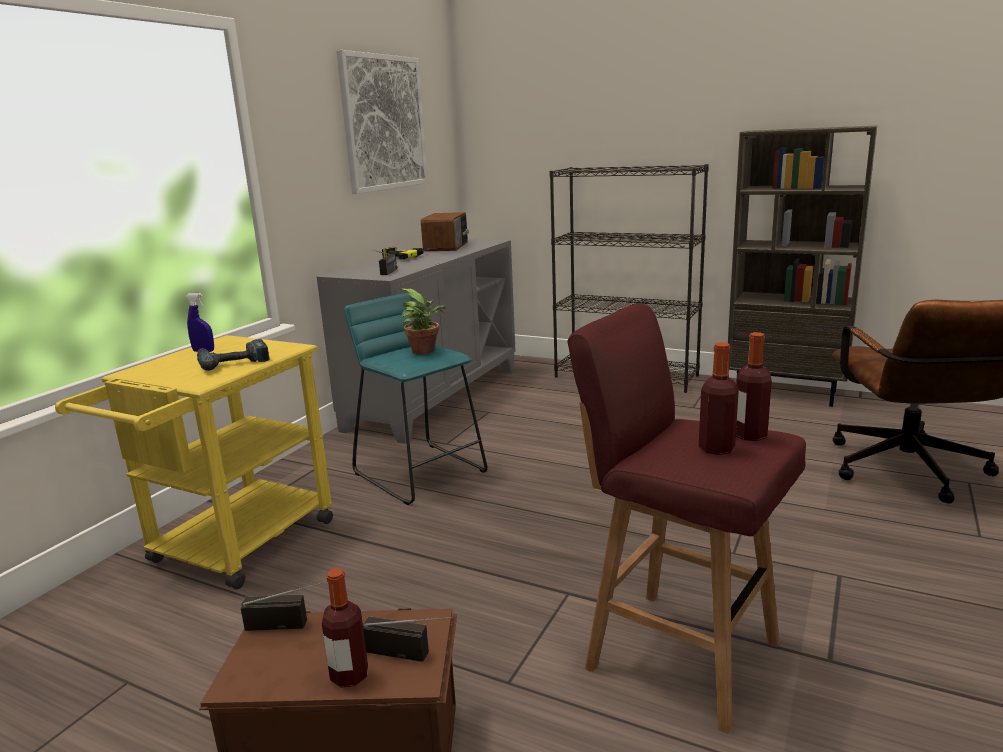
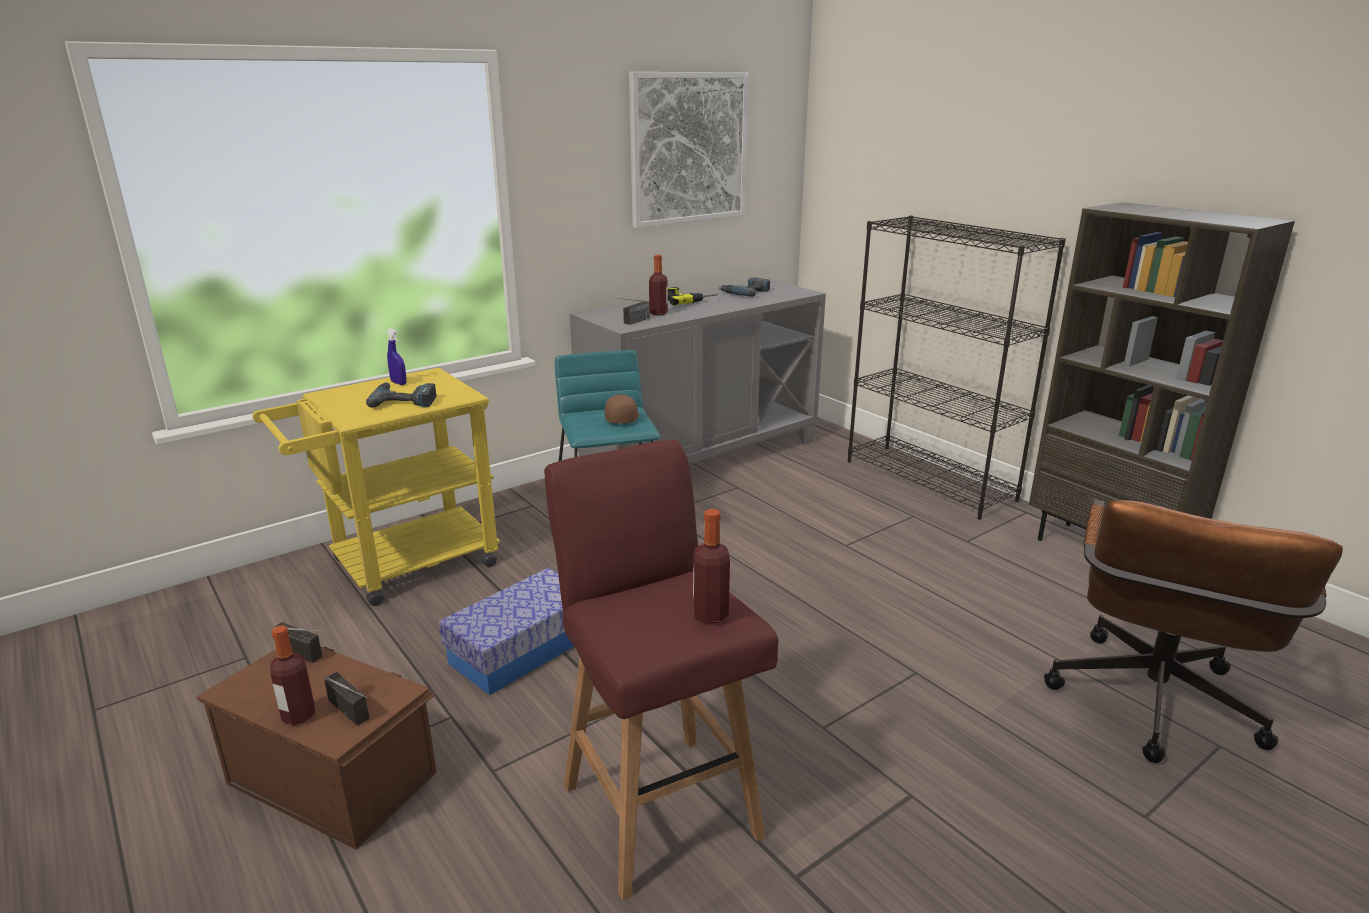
camera: 25 degrees right, 5 degrees up
potted plant [400,288,446,355] -> brown cap [605,395,639,424]
radio [421,212,469,251] -> power drill [718,277,770,297]
bottle [699,342,739,455] -> bottle moved to [649,255,668,315]
none -> storage box [439,568,574,695]

